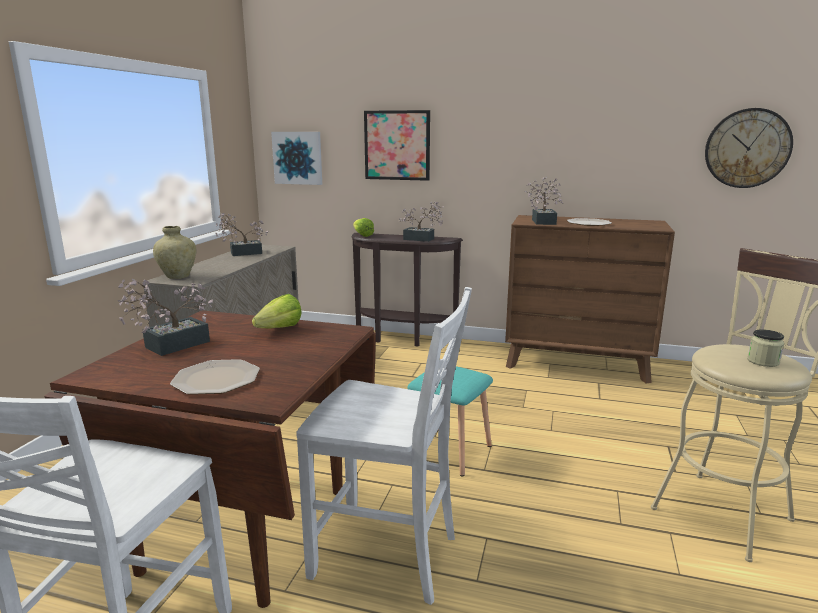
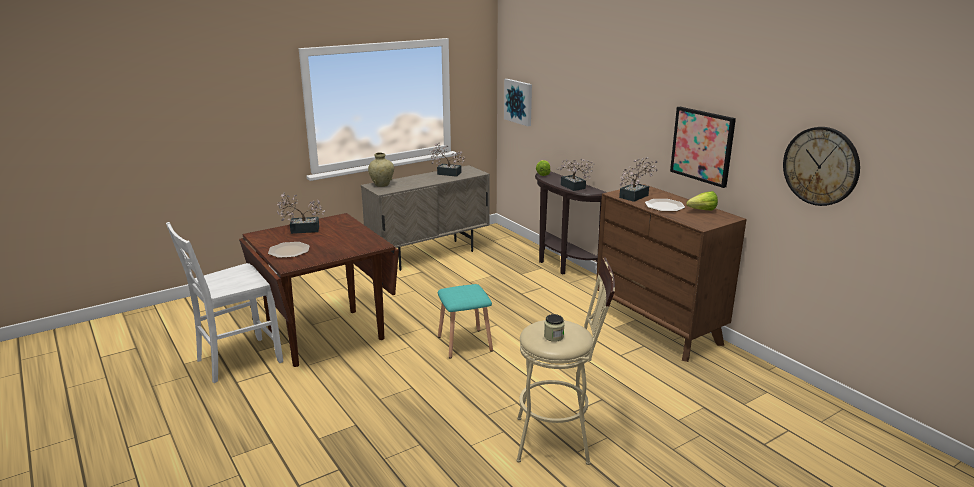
camera: 40 degrees right, 5 degrees up
lettuce [252,294,302,328] -> lettuce moved to [686,191,718,211]
white chair [296,287,472,605] -> none
picture [364,110,430,181] -> picture moved to [670,107,736,188]

